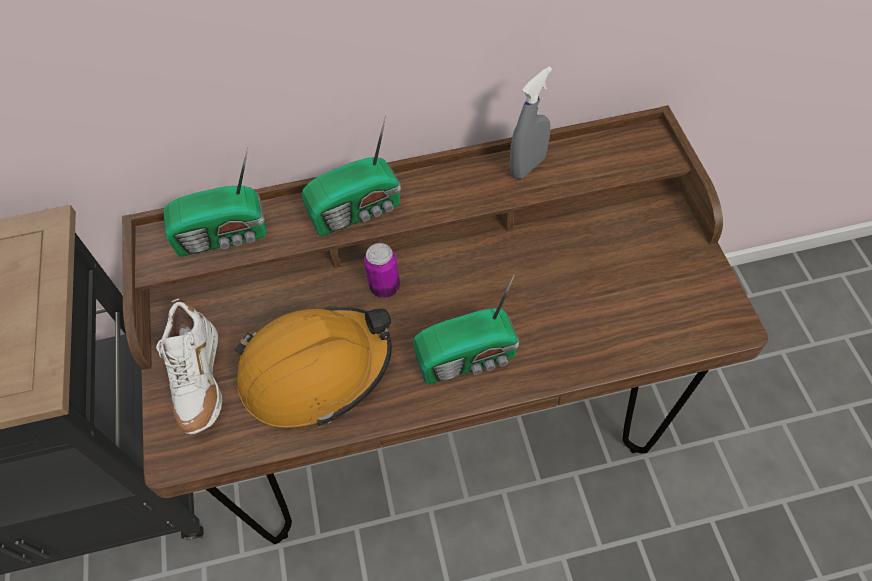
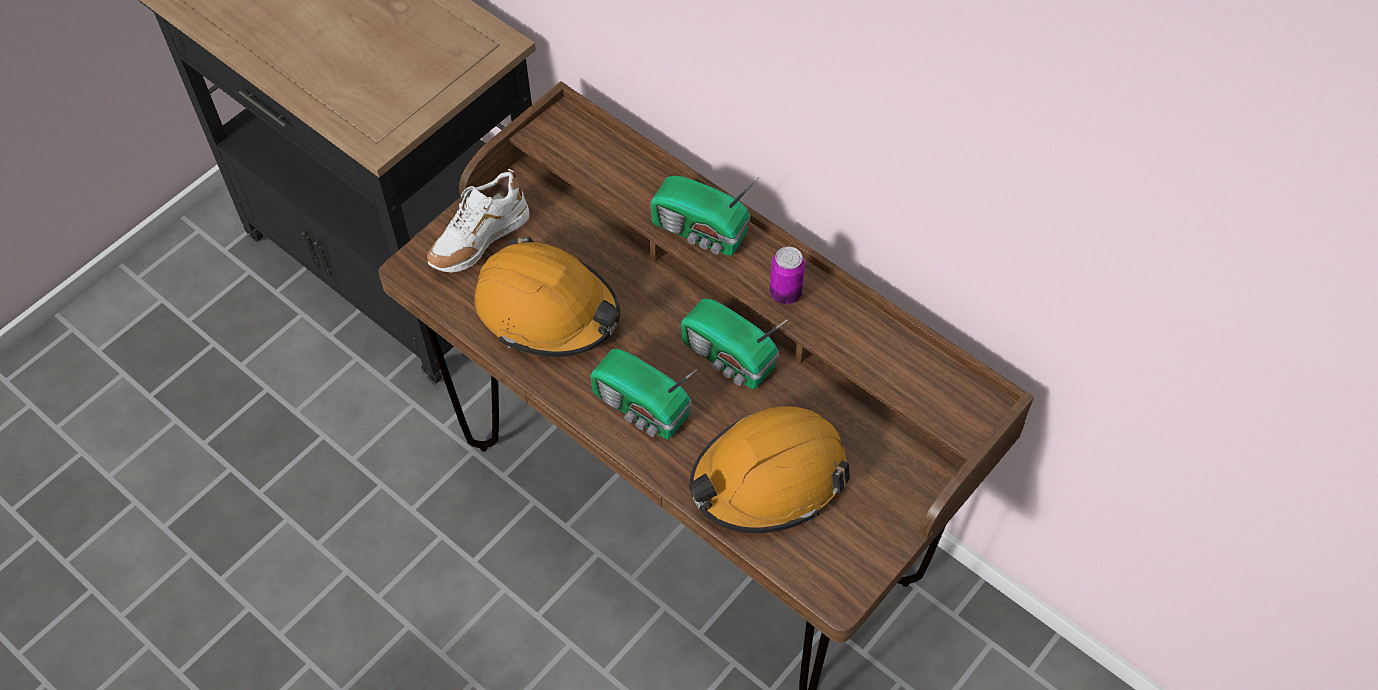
camera: 50 degrees right, 0 degrees up
radio [163,148,266,256] -> radio moved to [681,299,788,389]
can [364,243,400,298] -> can moved to [769,247,805,304]
grey spray bottle [510,66,552,179] -> none
none -> orange hard hat [689,406,850,533]

